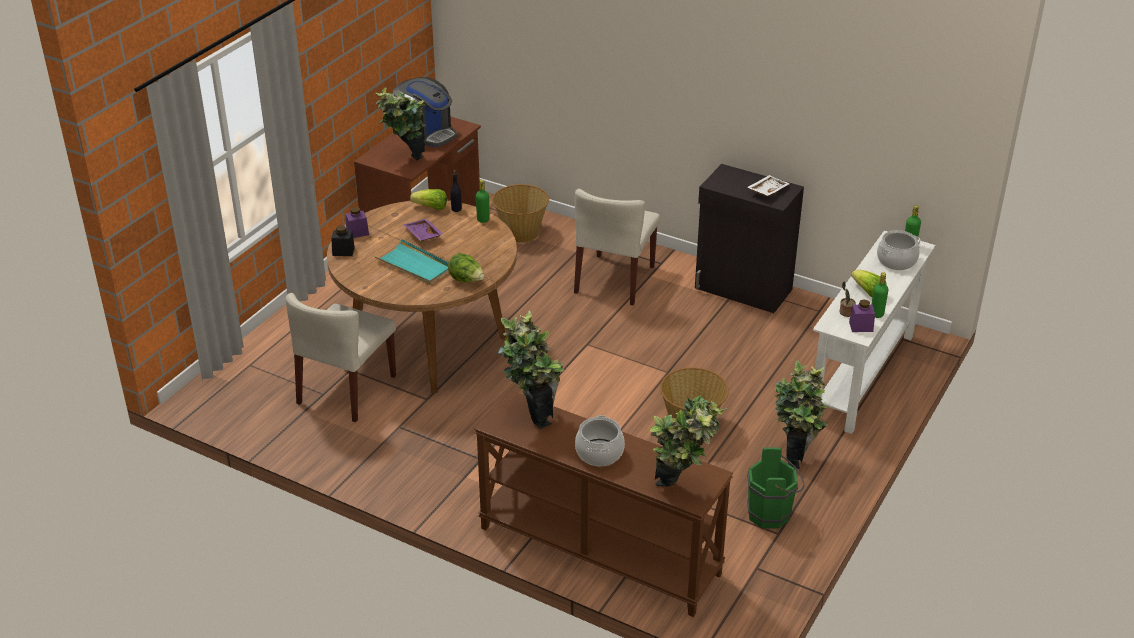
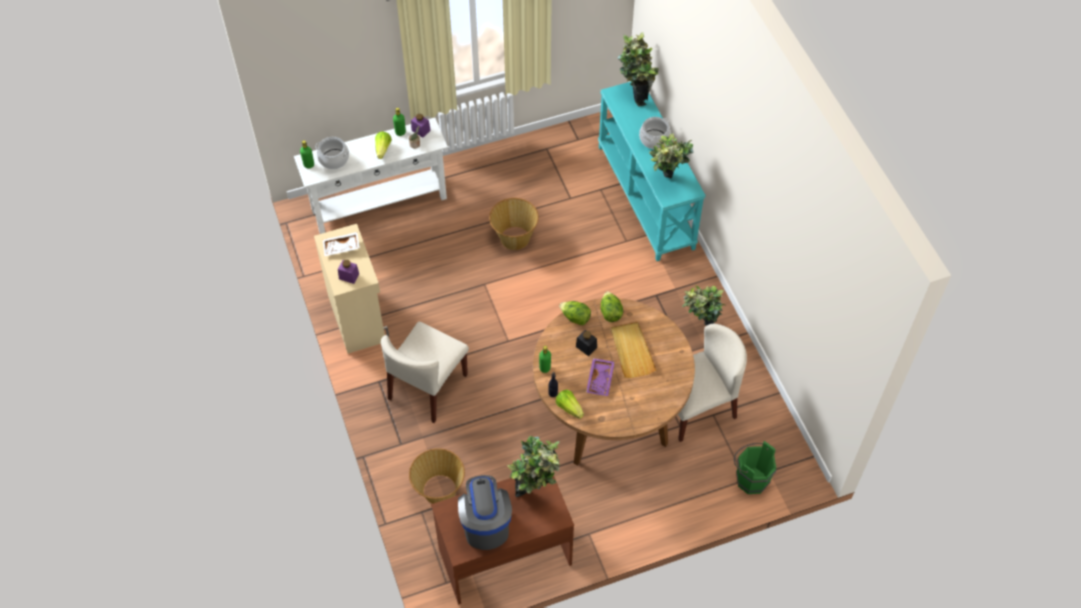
camera: 140 degrees left, 20 degrees up
black jar [331,225,355,256] -> black jar moved to [576,330,597,356]
purple jar [346,207,369,238] -> purple jar moved to [338,260,359,284]
turquoise tray [375,239,449,285] -> beige tray [610,322,657,378]
brown console table [474,391,733,617] -> turquoise console table [598,82,706,261]
beige chair [574,189,660,306] -> beige chair turned 150 degrees clockwise [381,322,469,423]
black cabinet [695,164,804,313] -> beige cabinet [314,224,389,354]
green bucket [747,447,804,529] -> green bucket moved to [734,441,776,494]
potted plant [775,360,828,469] -> potted plant moved to [682,285,725,326]
none -> lettuce [559,301,591,325]

